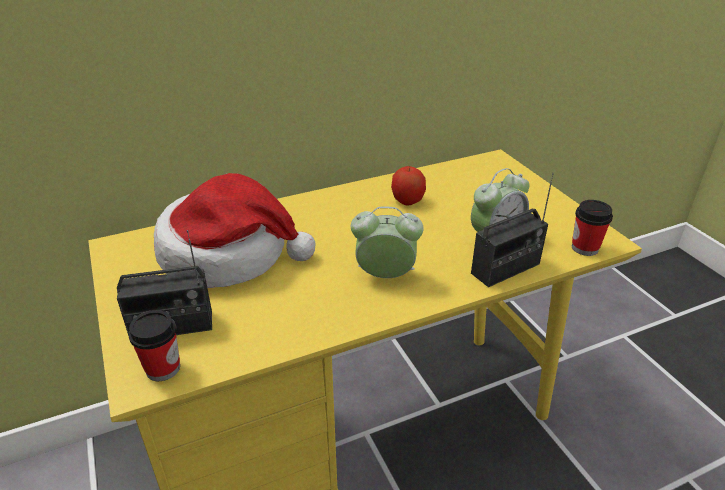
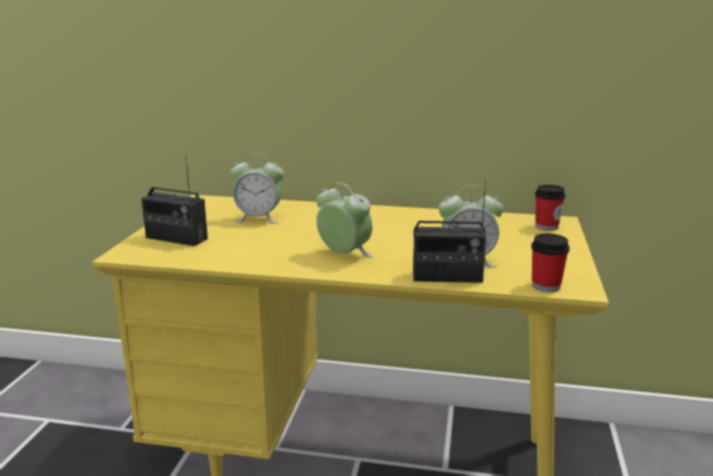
camera: 35 degrees right, 15 degrees down
cup [128,310,180,381] -> cup moved to [535,184,566,231]
hat [154,173,316,288] -> alarm clock [230,154,284,224]
apple [391,166,426,206] -> none

